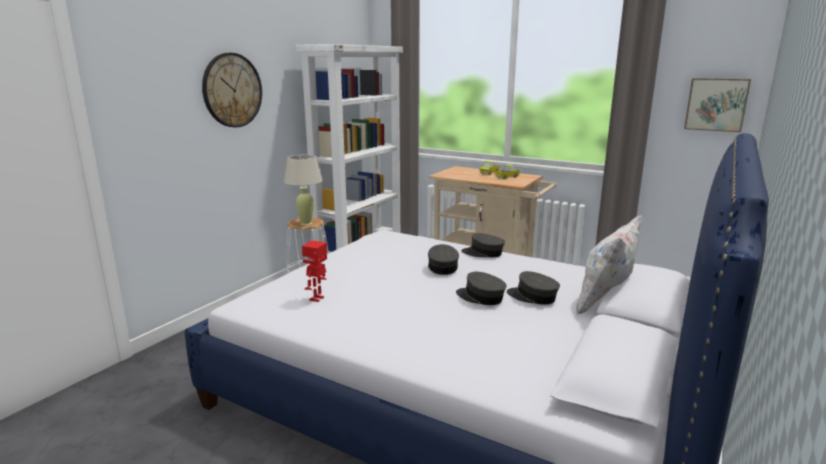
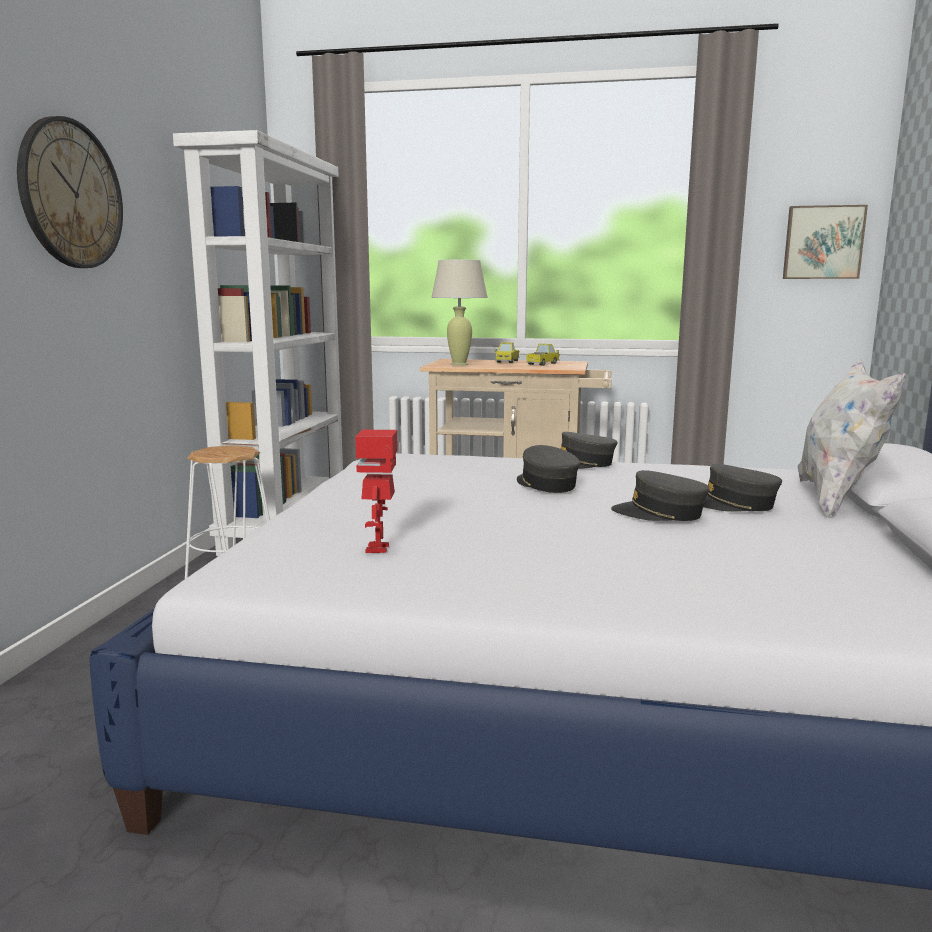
camera: 20 degrees left, 5 degrees down
beige table lamp [284,155,323,226] -> beige table lamp moved to [431,260,488,366]

